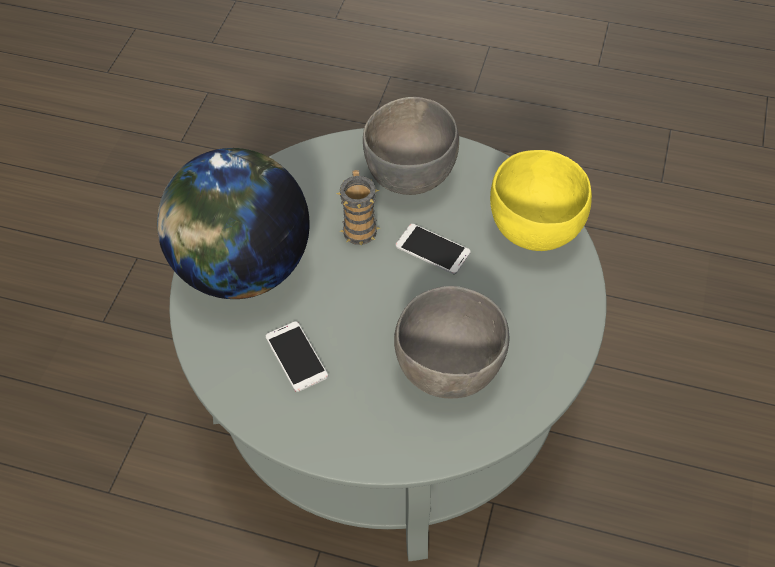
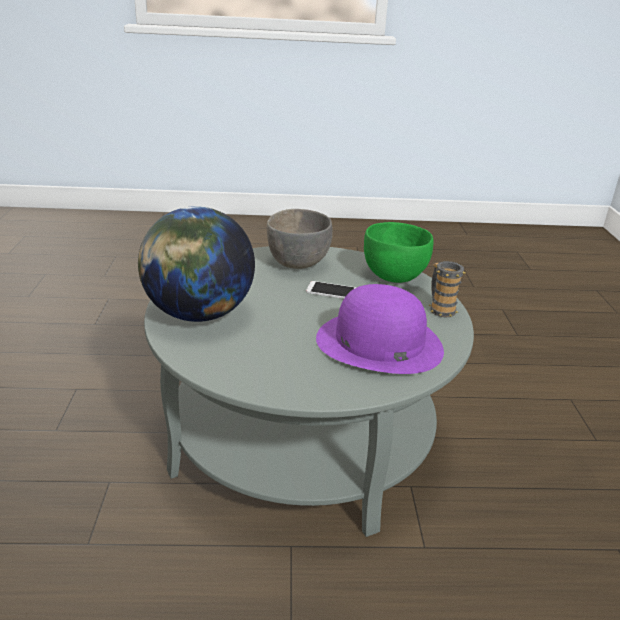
camera: 20 degrees left, 25 degrees down
phone [266,321,328,392] -> none
mug [336,170,380,246] -> mug moved to [429,261,465,317]
grey bowl [394,286,510,398] -> purple hat [316,284,444,374]
yellow bowl [490,150,592,251] -> green bowl [364,222,434,283]

